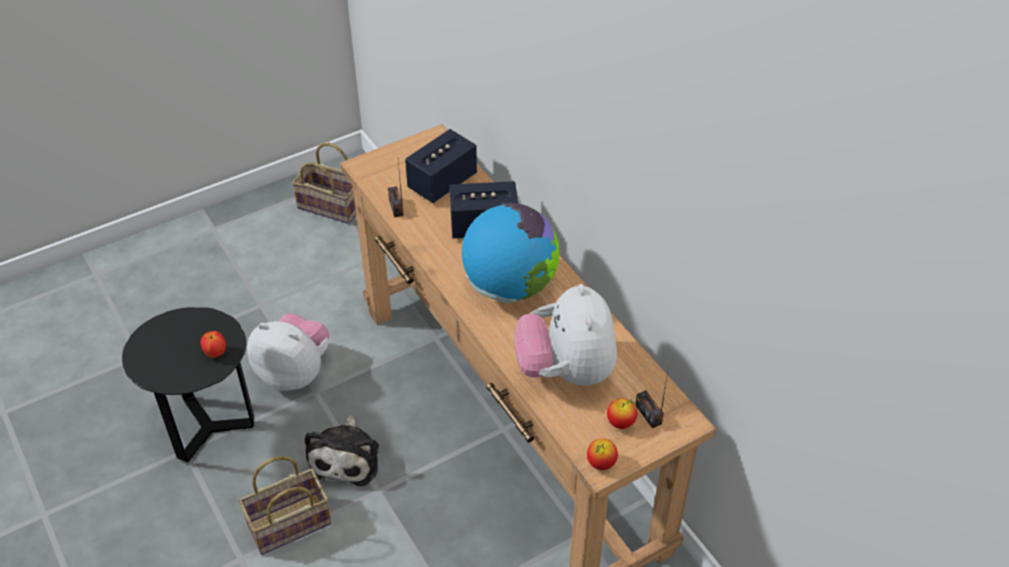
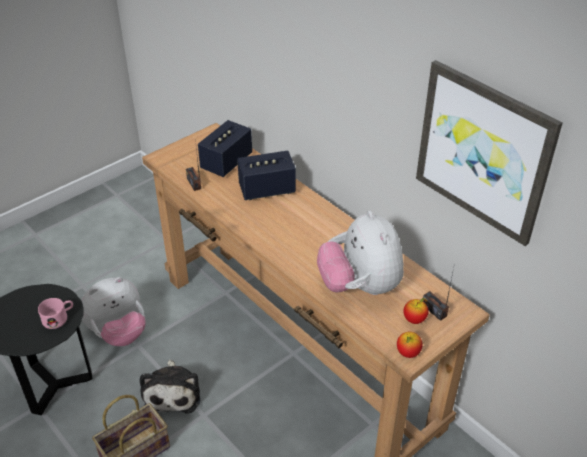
camera: 10 degrees left, 5 degrees down
apple [201,331,226,358] -> pink mug [38,298,73,329]
plush toy [247,313,329,391] -> plush toy turned 135 degrees clockwise [81,277,146,346]
basket [292,143,356,224] -> none
globe [462,203,560,303] -> none
none -> picture [416,60,562,246]

